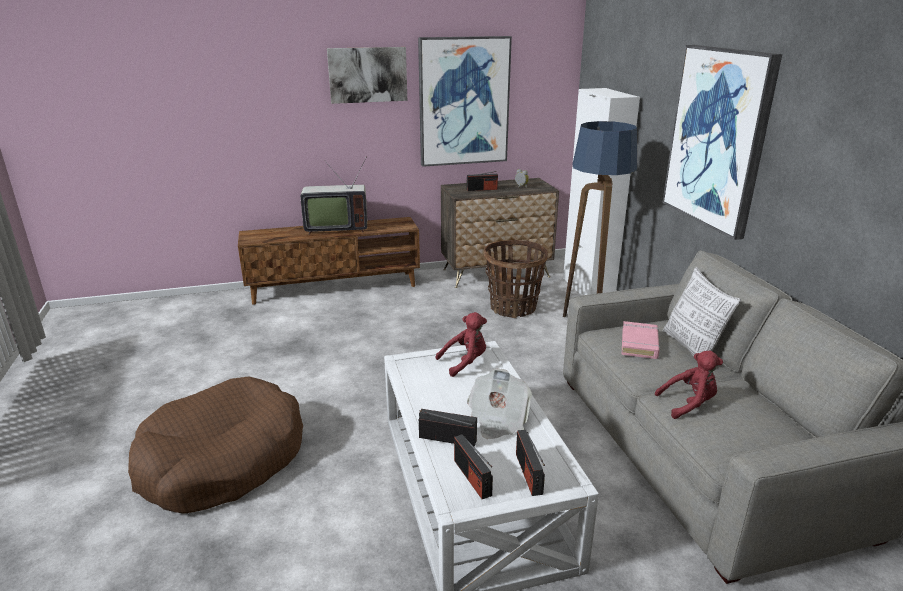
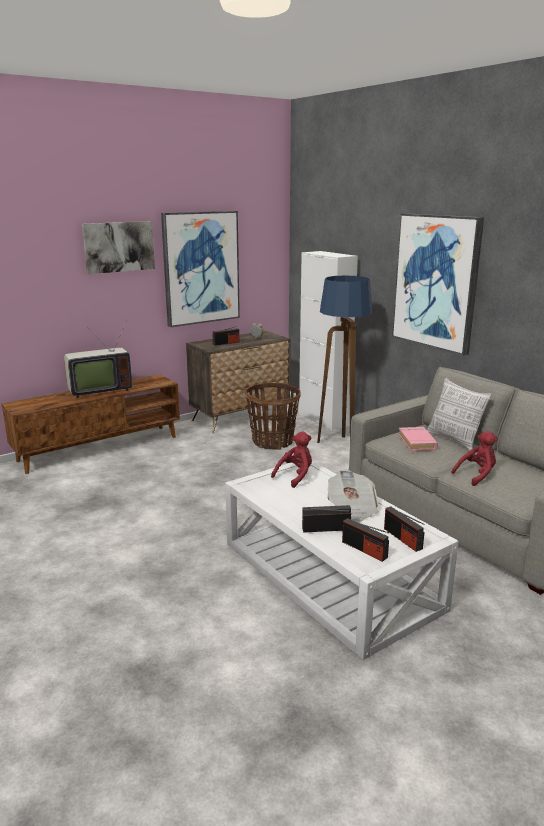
camera: 20 degrees left, 5 degrees down
brown dog bed [128,377,303,514] -> none

